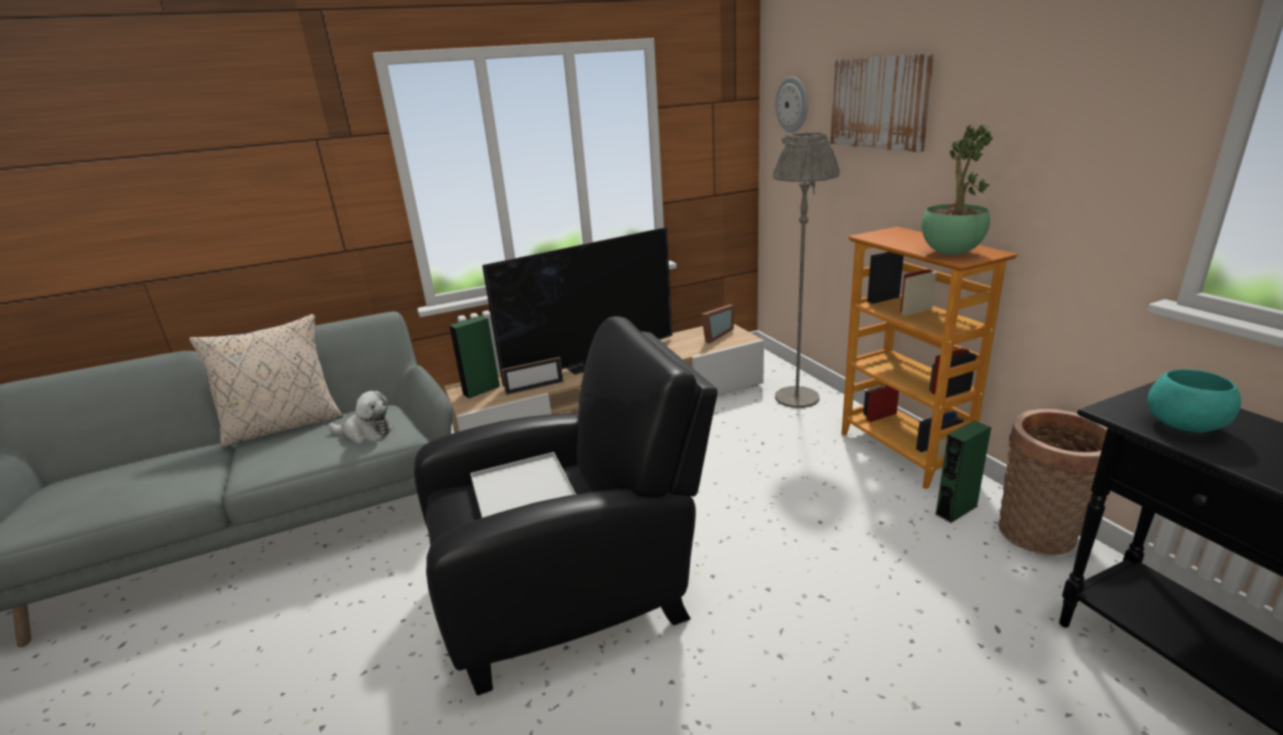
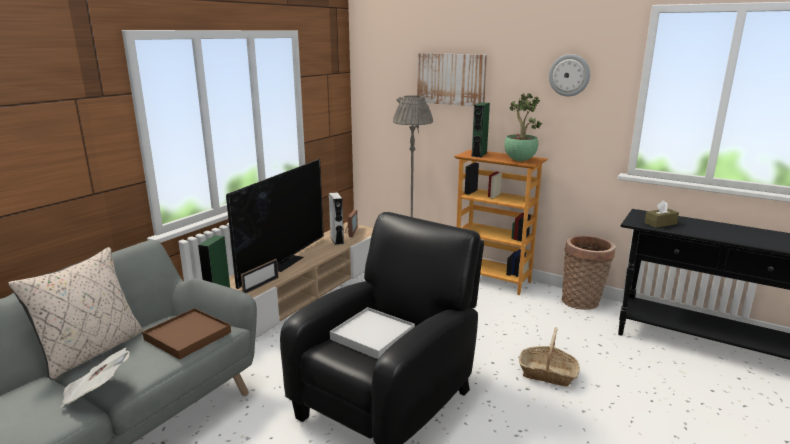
camera: 35 degrees left, 5 degrees down
plush toy [328,391,394,444] -> brown tray [143,308,231,360]
wall clock [775,76,808,133] -> wall clock moved to [549,54,590,96]
green speaker [935,421,991,523] -> green speaker moved to [471,102,490,158]
turquoise bowl [1147,369,1241,432] -> brown tissue box [644,200,679,228]
none -> newspaper [61,348,130,407]
none -> grey speaker [329,192,344,245]
none -> basket [519,327,580,386]

